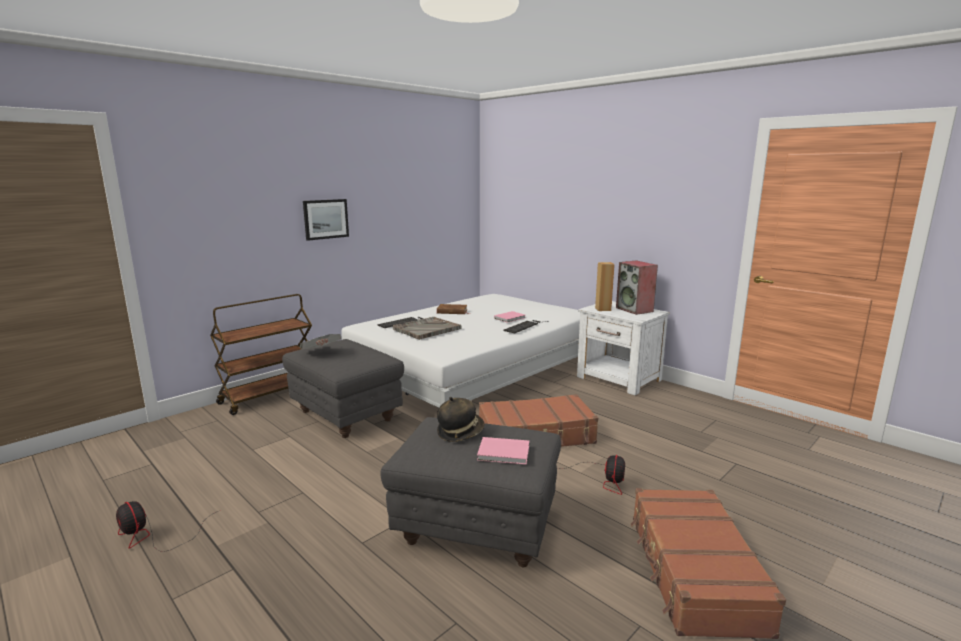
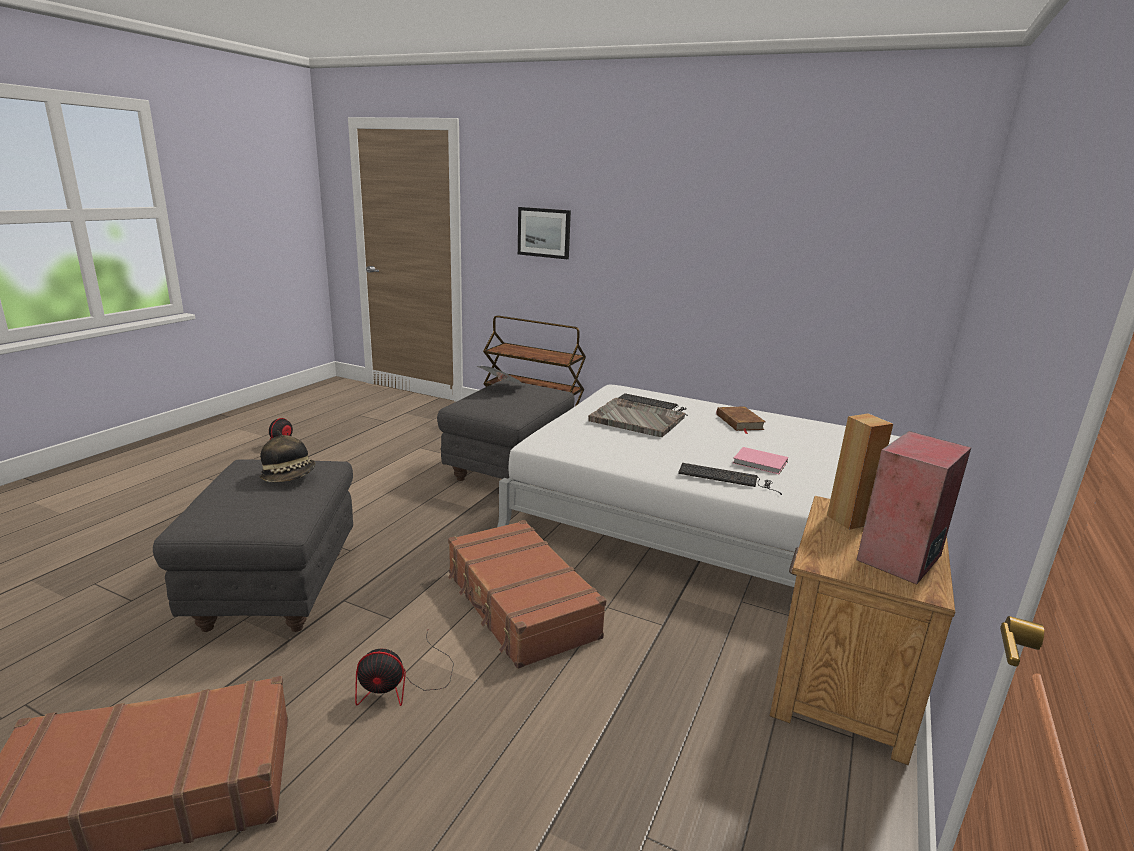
camera: 70 degrees right, 5 degrees up
picture [303,199,349,241] -> picture moved to [518,207,571,259]
pink book [477,437,529,465] -> none
white nightstand [577,301,670,395] -> brown nightstand [770,496,955,765]

